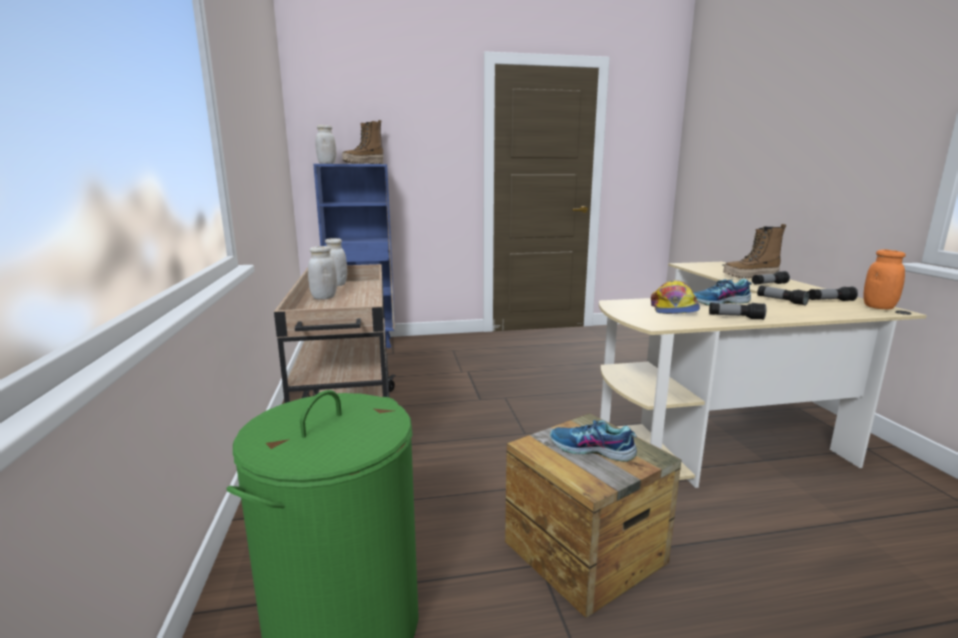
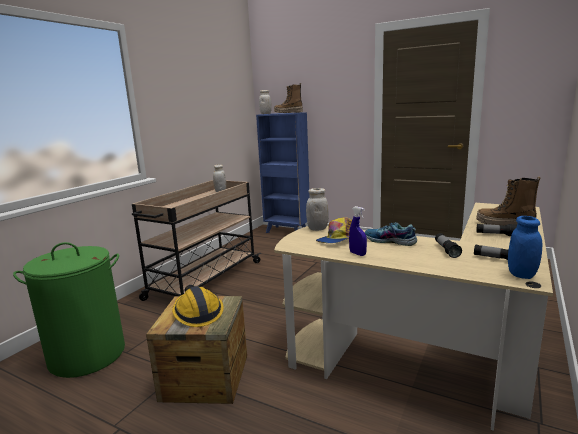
camera: 40 degrees right, 0 degrees up
white jar [308,246,337,300] -> white jar moved to [306,188,329,231]
shoe [550,420,637,462] -> hard hat [172,285,224,327]
flashlight [709,303,766,320] -> blue spray bottle [349,206,367,256]
orange jar [863,250,906,309] -> blue jar [508,216,542,279]

